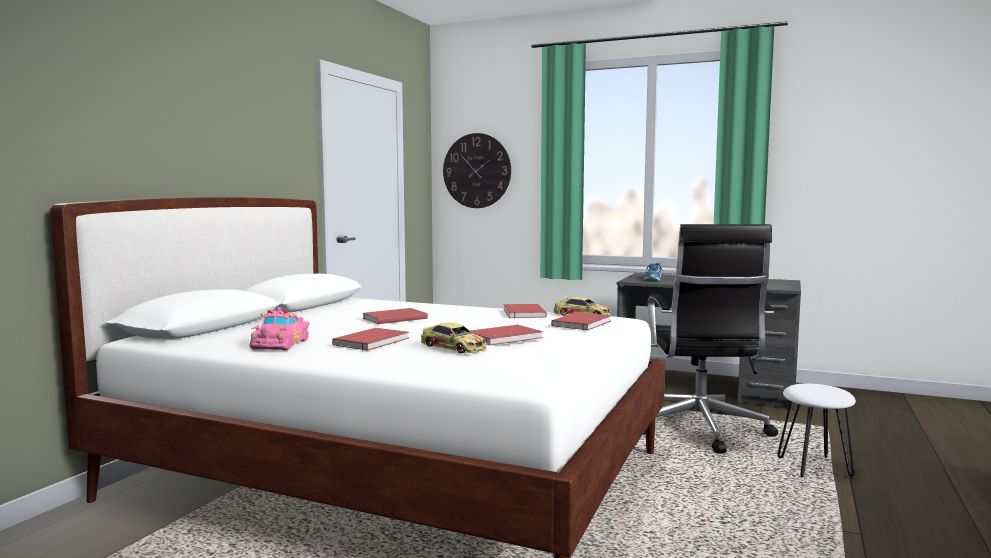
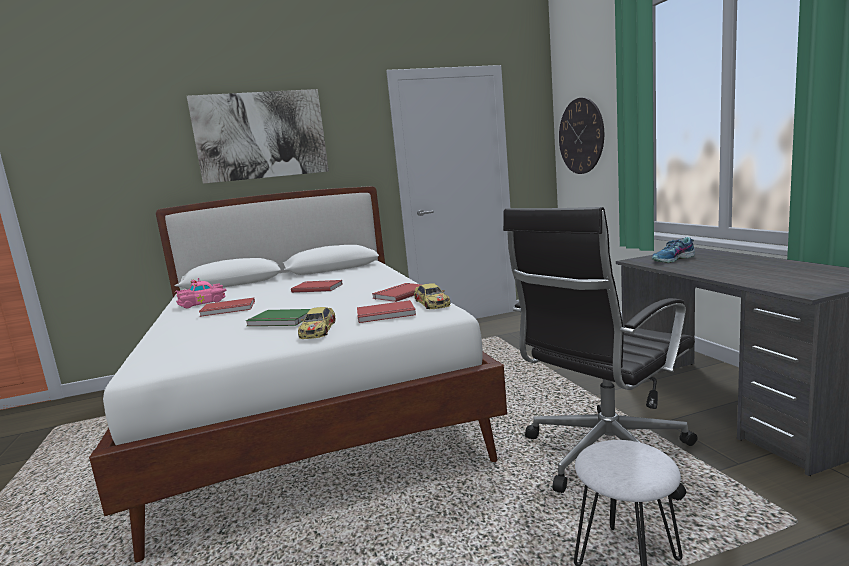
camera: 50 degrees right, 5 degrees up
toy car [421,323,487,354] -> toy car moved to [298,307,336,339]
red book [469,325,543,345] -> green book [246,309,310,326]
none -> picture [187,89,329,184]

